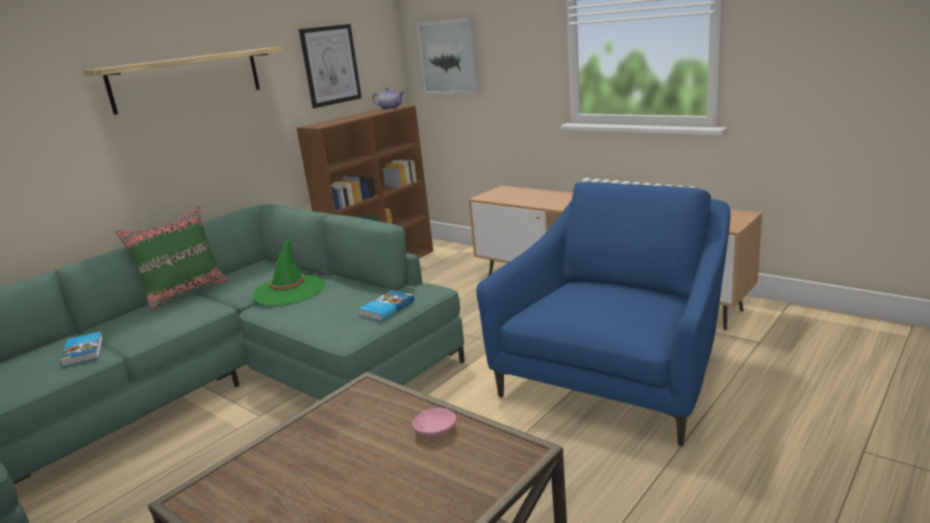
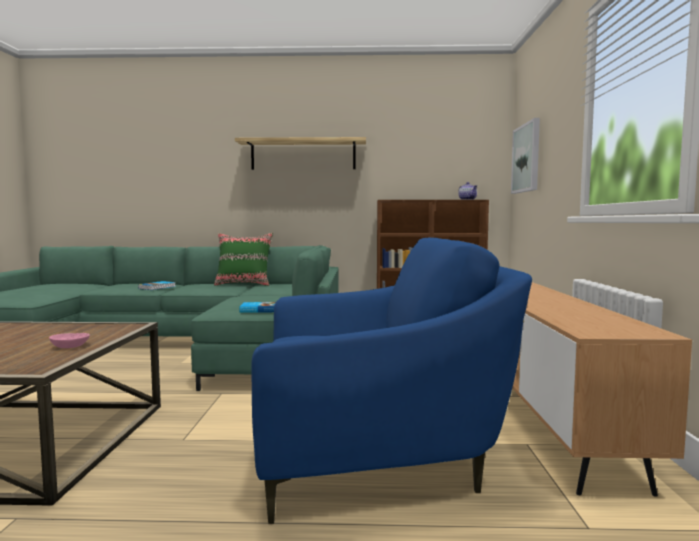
camera: 50 degrees right, 15 degrees down
green hat [253,239,325,306] -> none
picture [299,24,362,108] -> none

